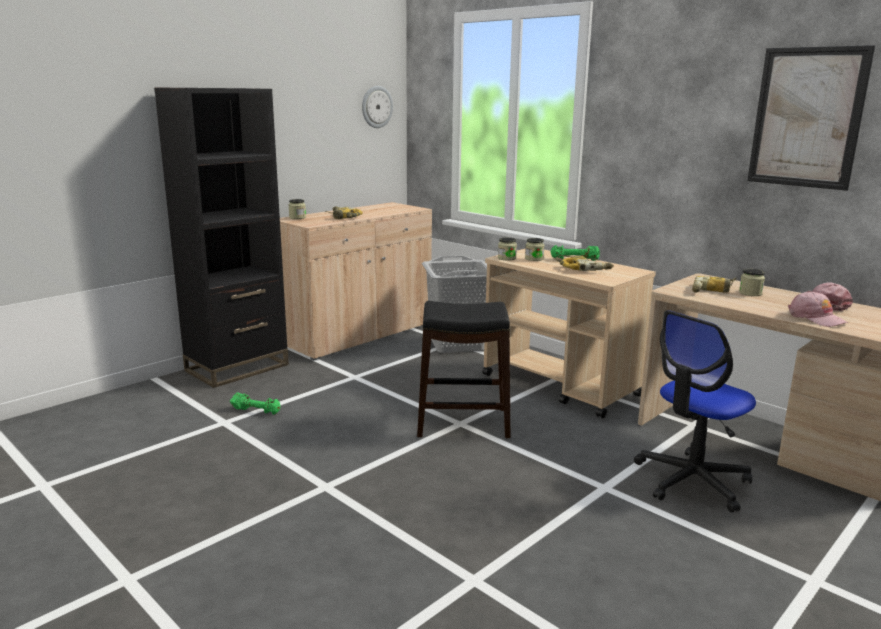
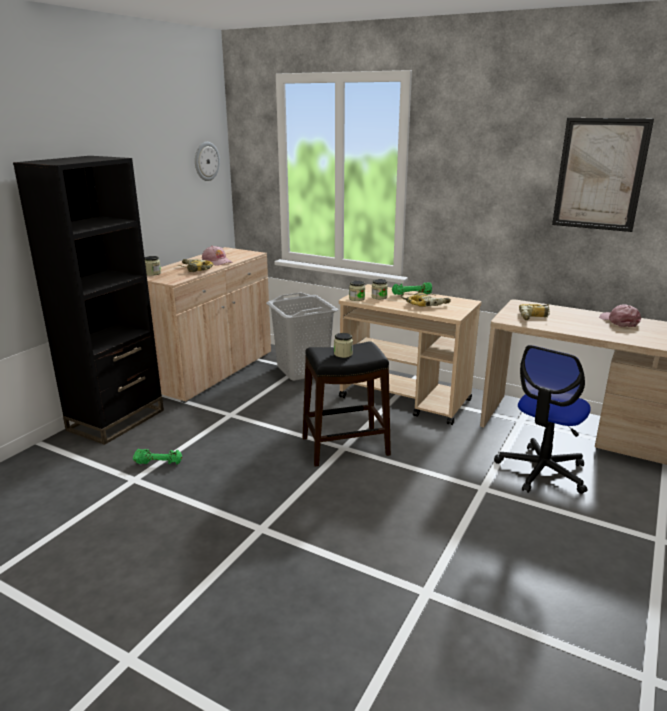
camera: 15 degrees left, 5 degrees up
jar [739,269,765,296] -> jar moved to [334,333,353,358]
pink cap [788,291,848,327] -> pink cap moved to [202,246,233,266]

